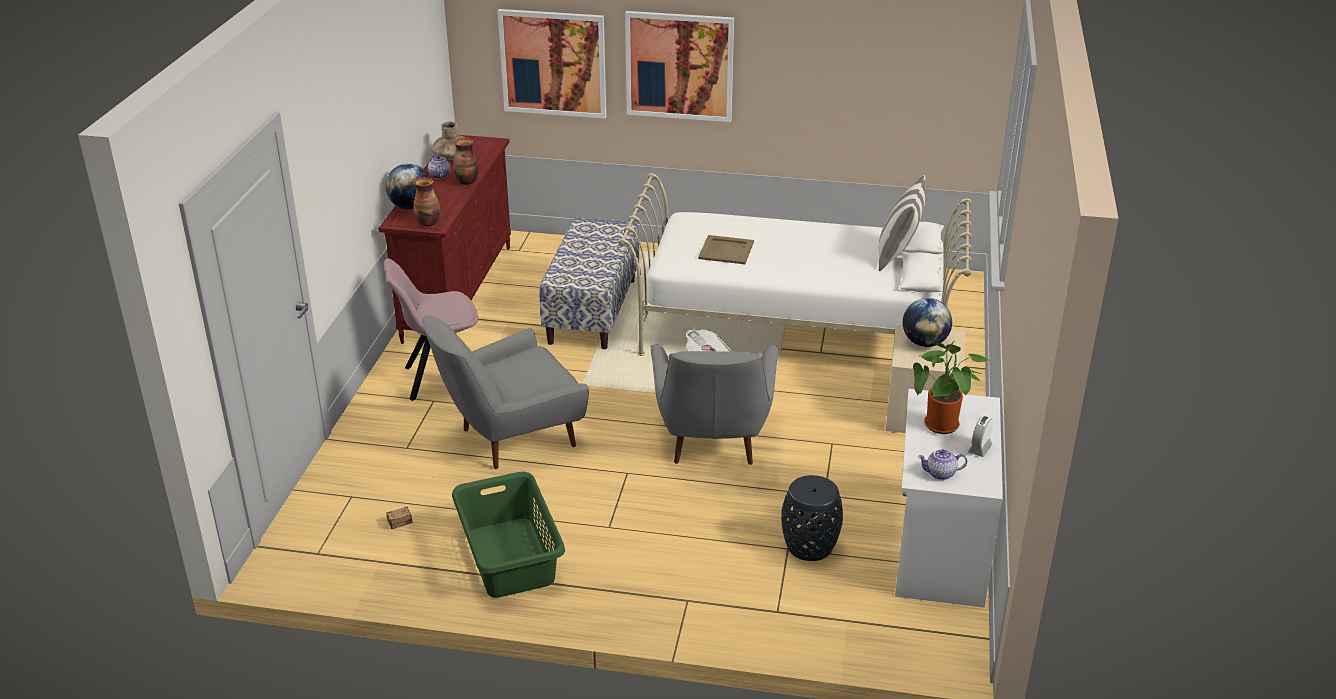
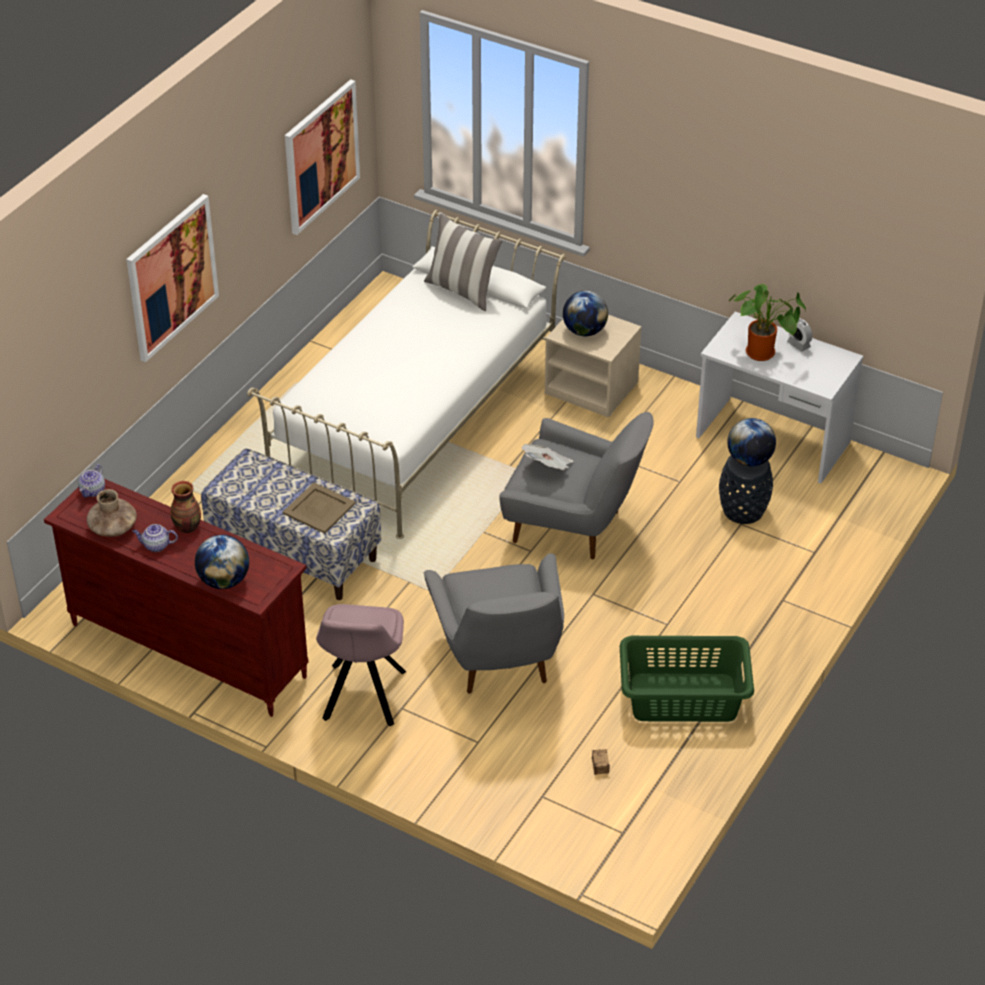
camera: 70 degrees left, 10 degrees up
vase [413,177,441,226] -> none
picture [498,9,606,119] -> picture moved to [285,79,360,235]
beige tray [698,235,754,264] -> beige tray moved to [283,483,356,534]
teapot [918,449,967,480] -> teapot moved to [78,464,105,497]
none -> globe [728,418,776,466]

